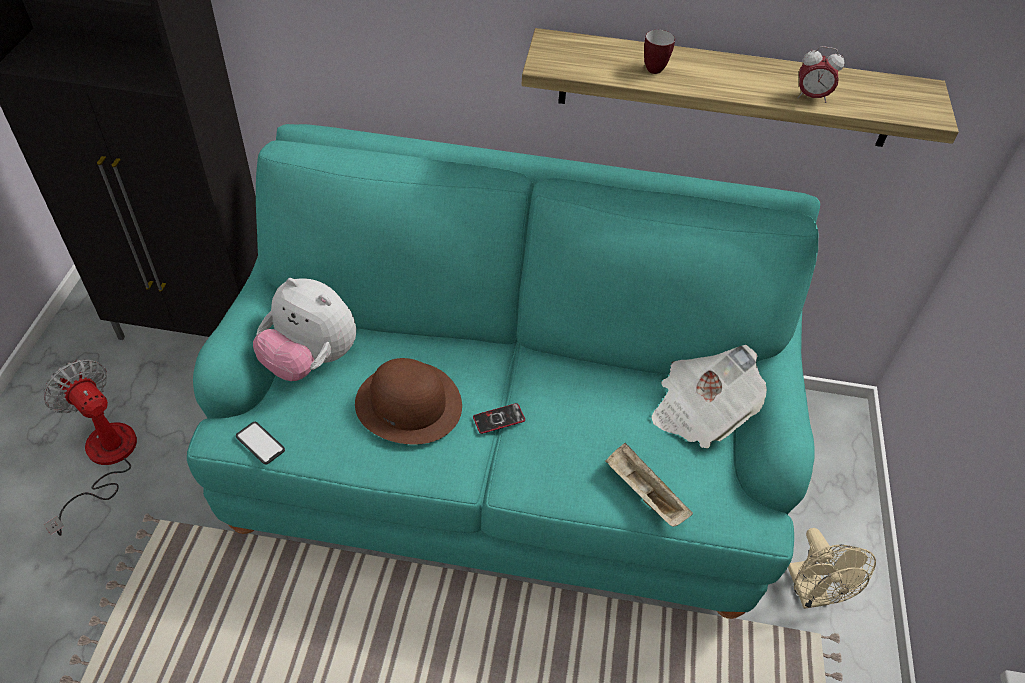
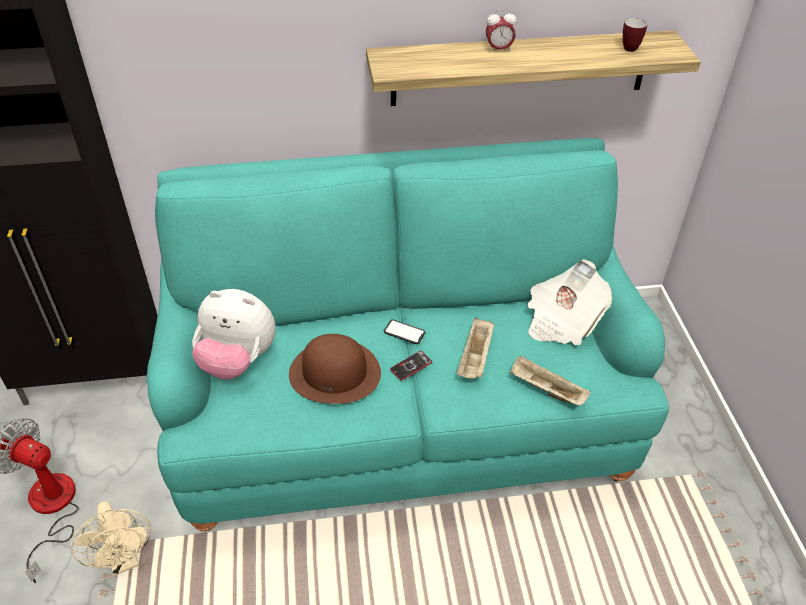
camera: 15 degrees left, 5 degrees down
phone [236,422,285,465] -> phone moved to [384,320,426,344]
mug [644,30,675,74] -> mug moved to [623,18,647,52]
beige fan [788,528,876,609] -> beige fan moved to [71,501,151,576]
alarm clock [797,46,845,103] -> alarm clock moved to [486,9,517,52]
none -> beige tray [457,317,494,378]

